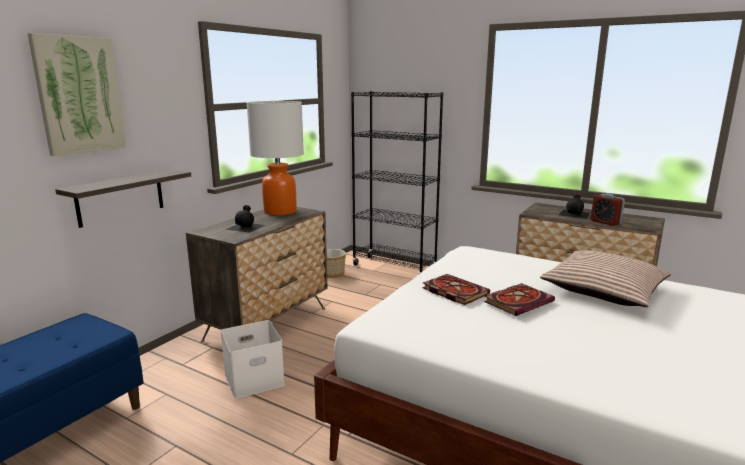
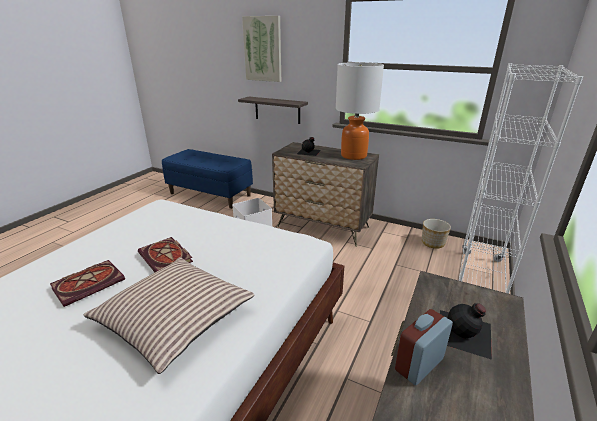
camera: 85 degrees right, 10 degrees up
black bookcase [351,91,443,274] -> white bookcase [459,63,583,294]
book [422,274,490,305] -> book moved to [50,260,125,307]

